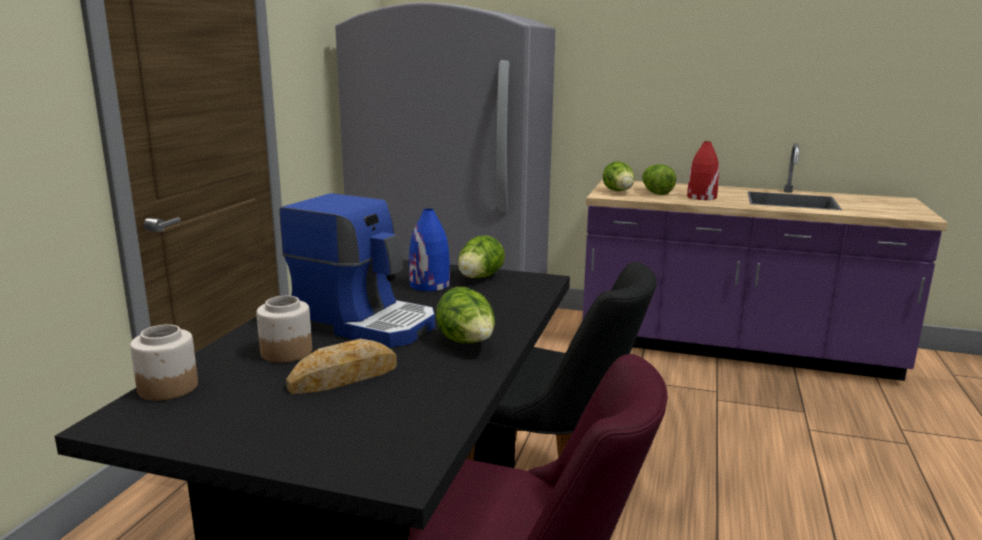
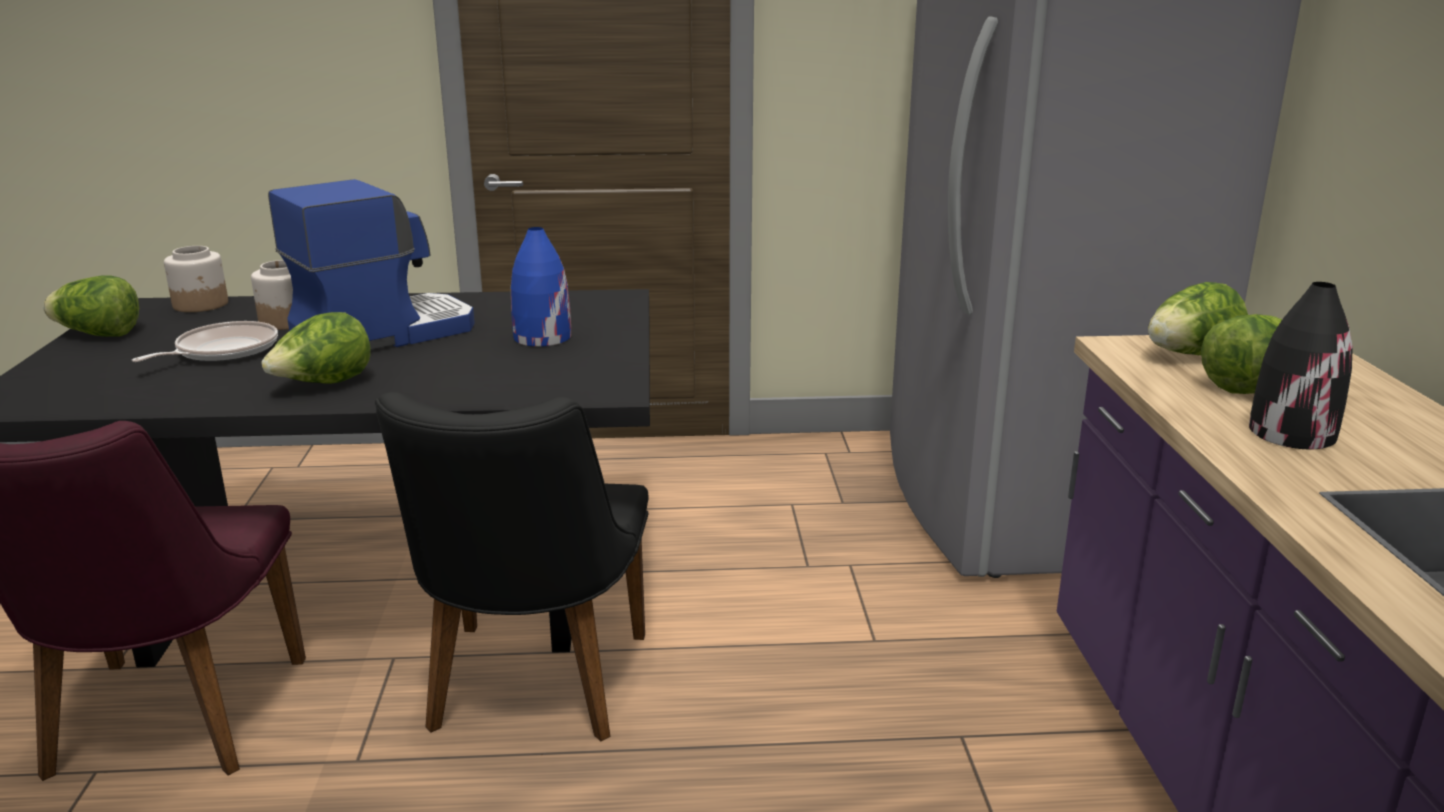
camera: 70 degrees right, 5 degrees up
coffee machine [280,193,435,348] -> coffee machine turned 135 degrees counterclockwise [268,179,475,350]
bread [286,339,397,394] -> frying pan [132,321,278,362]
lettuce [458,236,505,278] -> lettuce moved to [43,275,139,337]
red vase [687,141,719,200] -> black vase [1249,282,1353,449]

